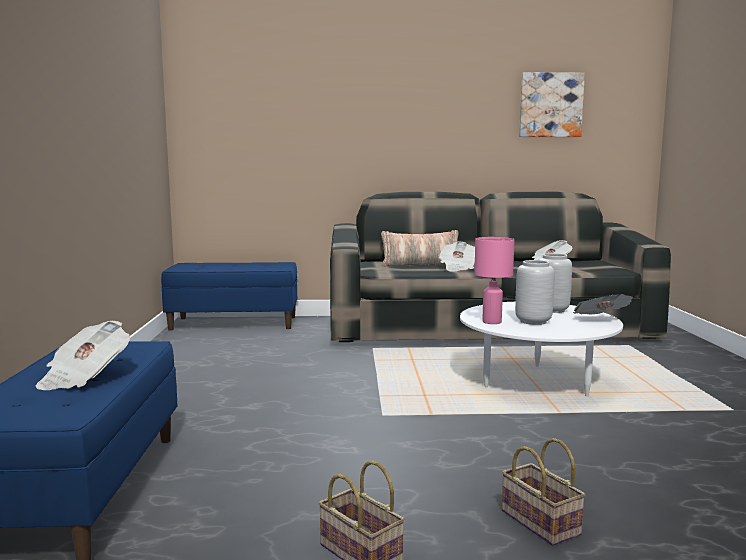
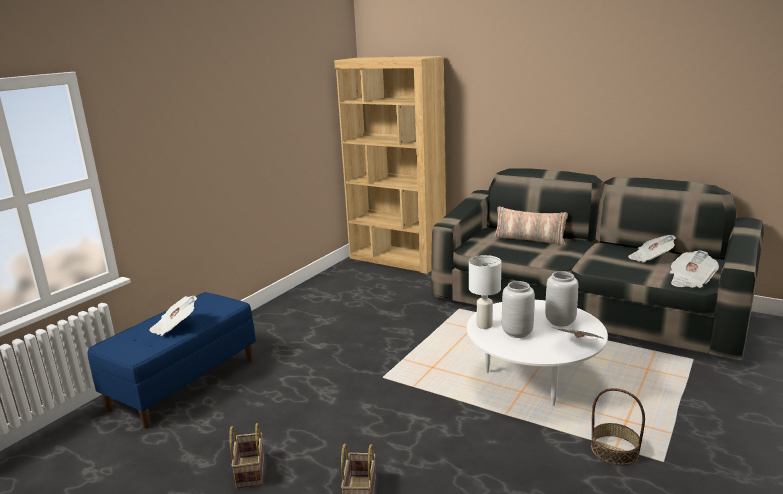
camera: 35 degrees right, 10 degrees up
blue bench [161,262,297,331] -> brown bookcase [334,56,446,274]
newspaper [439,242,475,272] -> newspaper moved to [670,251,719,288]
pink table lamp [474,237,514,324] -> white table lamp [469,255,501,329]
picture [519,72,585,137] -> none
none -> basket [591,388,645,465]

